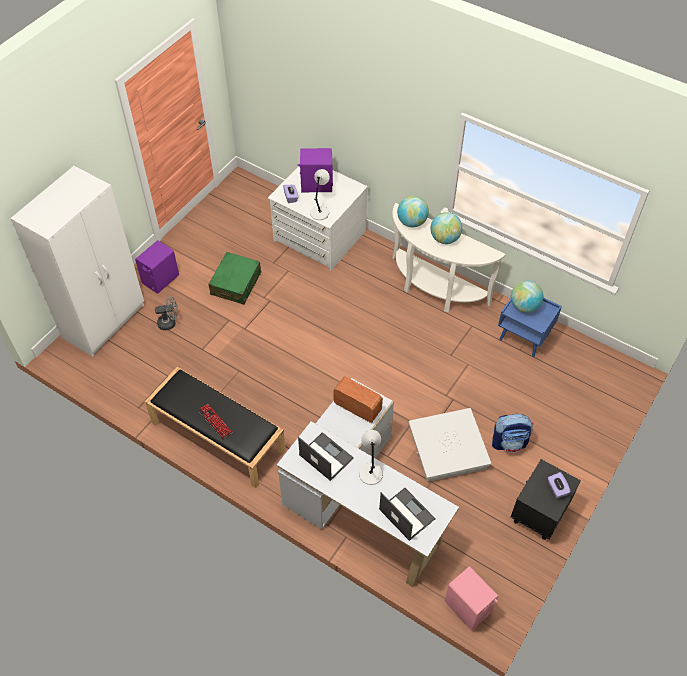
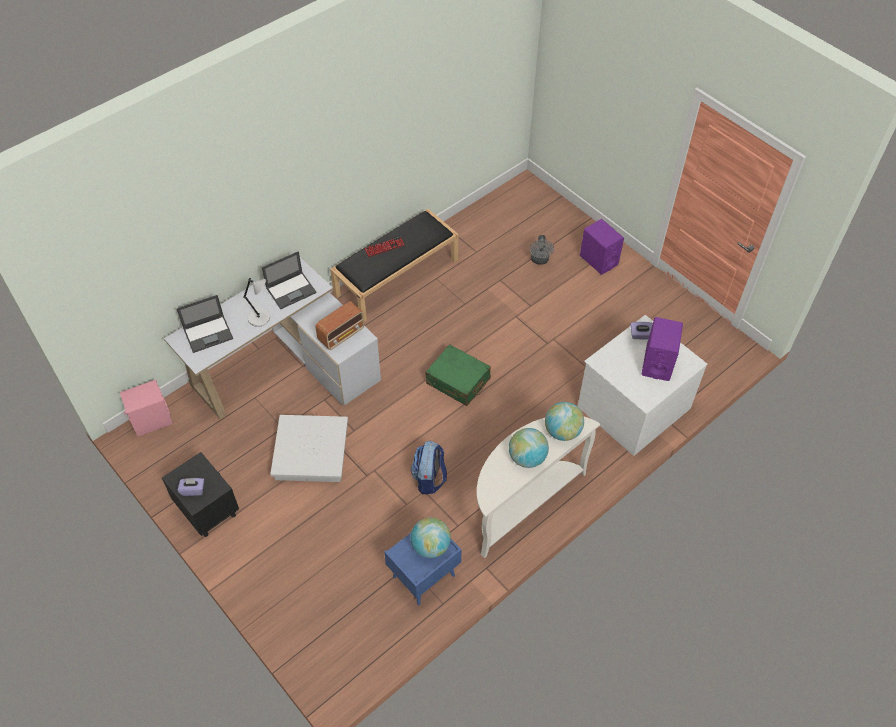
camera: 105 degrees right, 0 degrees up
white wardrobe [10,166,144,357] -> none
green suitcase [209,252,261,305] -> green suitcase moved to [425,344,491,406]
grey table lamp [310,169,329,220] -> none
backpack [492,414,533,453] -> backpack moved to [411,441,447,494]

